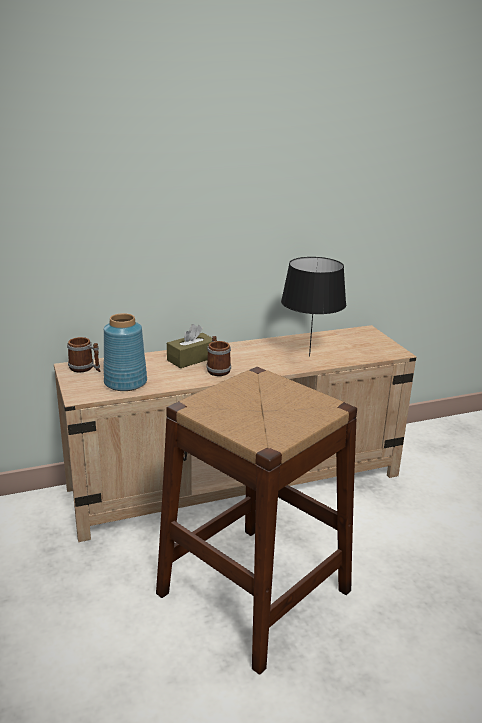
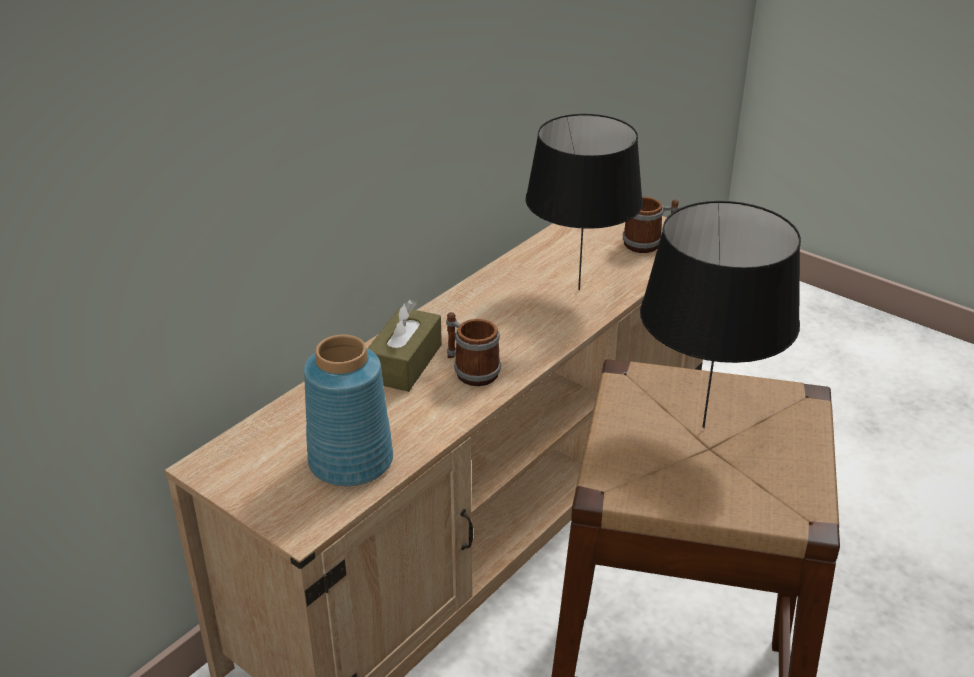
camera: 30 degrees left, 10 degrees up
mug [67,337,101,372] -> mug moved to [623,197,679,253]
none -> black table lamp [640,201,801,428]

